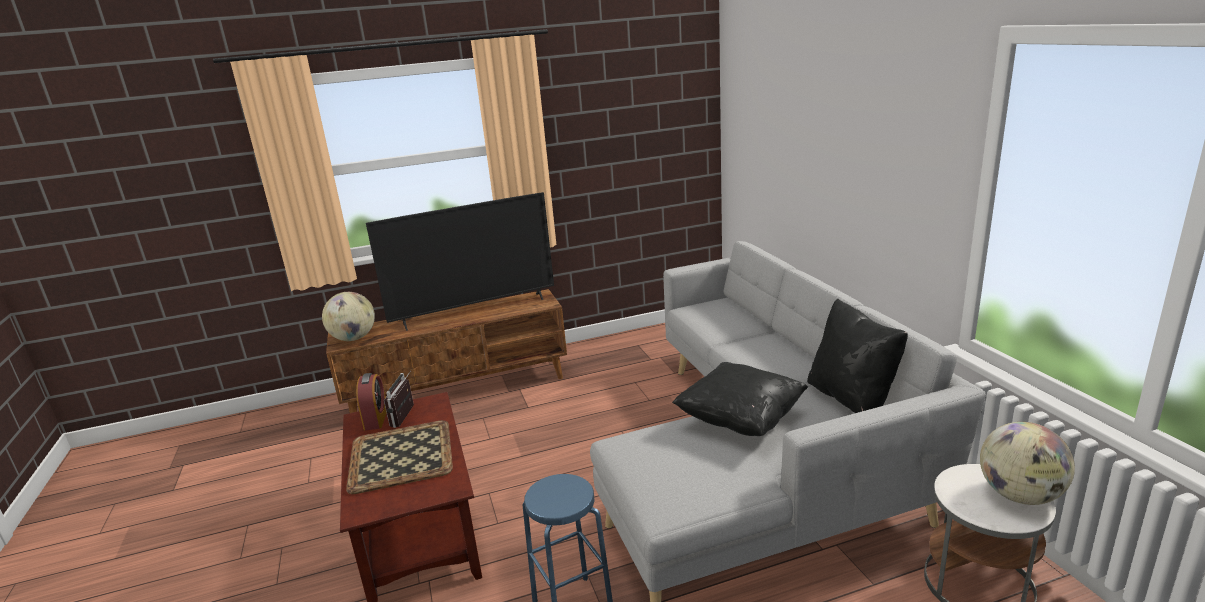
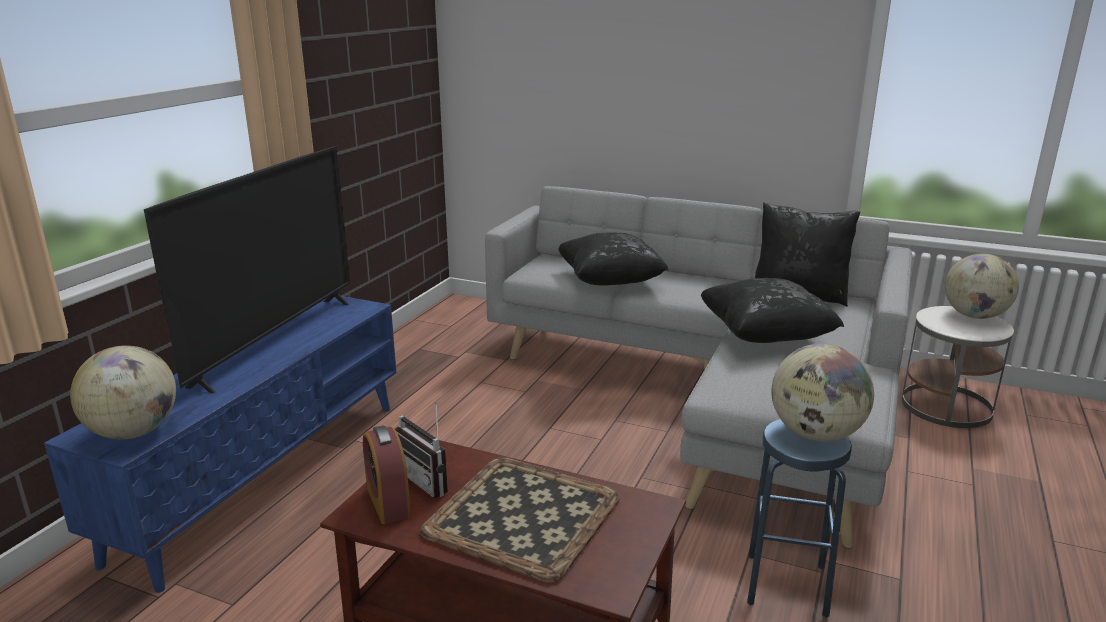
camera: 50 degrees left, 0 degrees up
brown tv stand [326,289,567,413] -> blue tv stand [44,296,397,593]
alarm clock [356,373,387,430] -> alarm clock turned 150 degrees counterclockwise [363,425,411,524]
none -> black pillow [558,232,668,286]
none -> globe [772,344,874,442]

